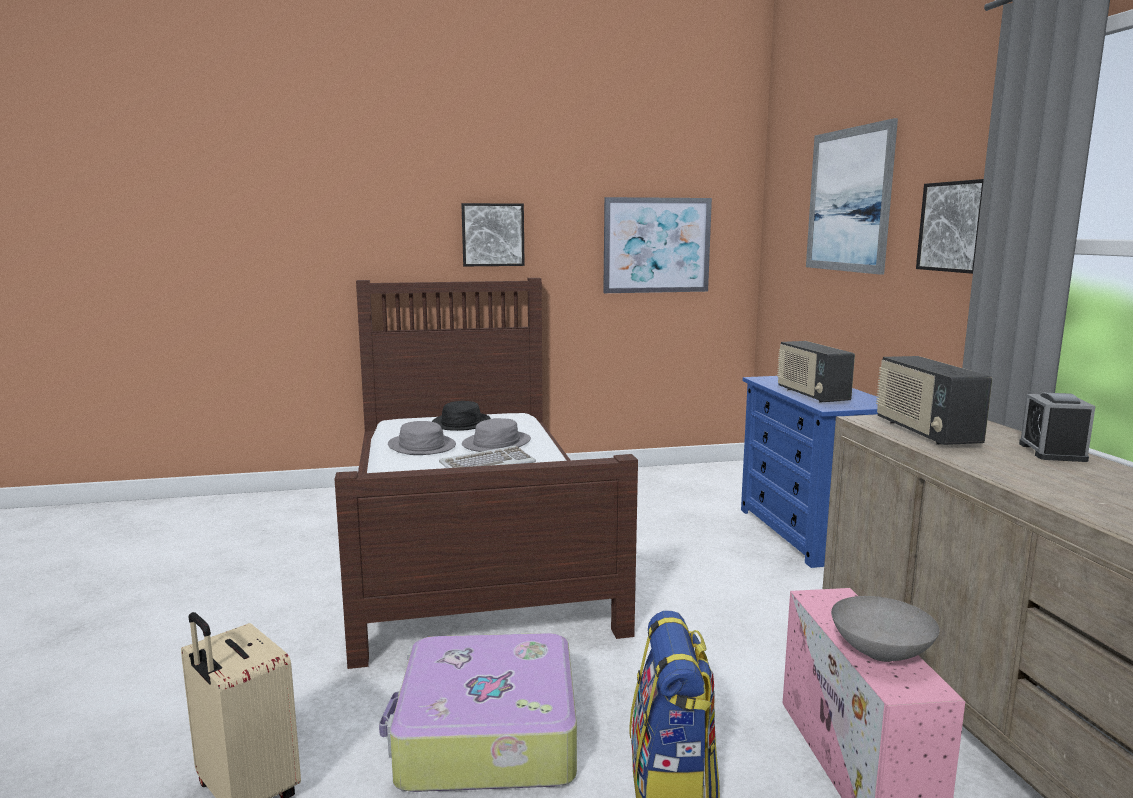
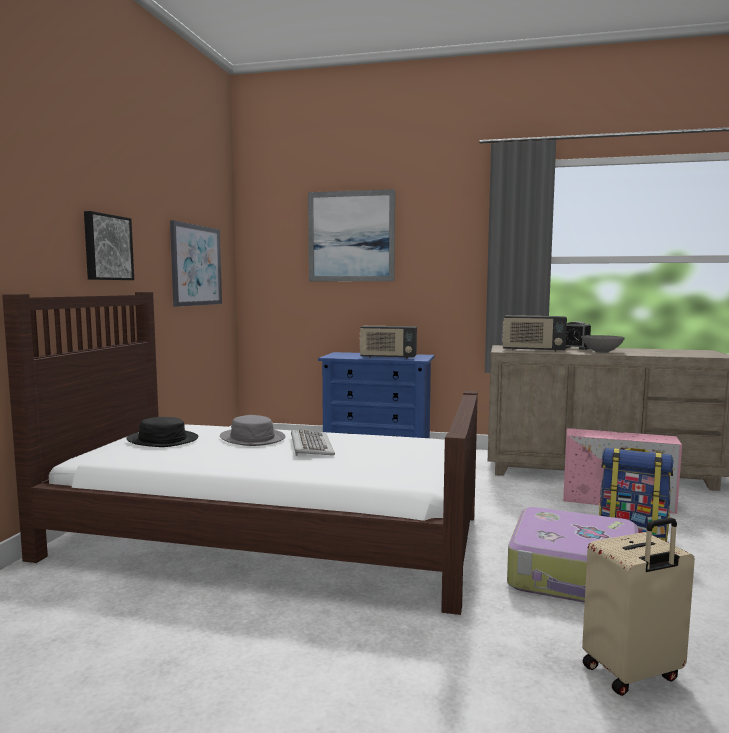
camera: 65 degrees left, 5 degrees down
grey hat [388,421,456,455] -> none
grey bowl [831,596,940,662] -> grey bowl moved to [581,335,625,353]
picture [916,179,984,274] -> none

